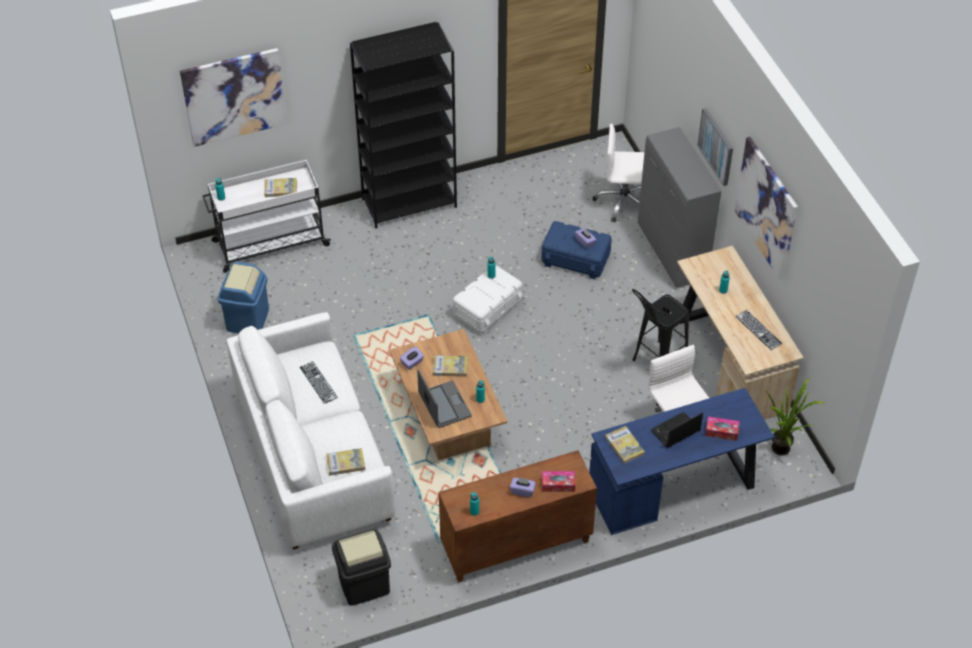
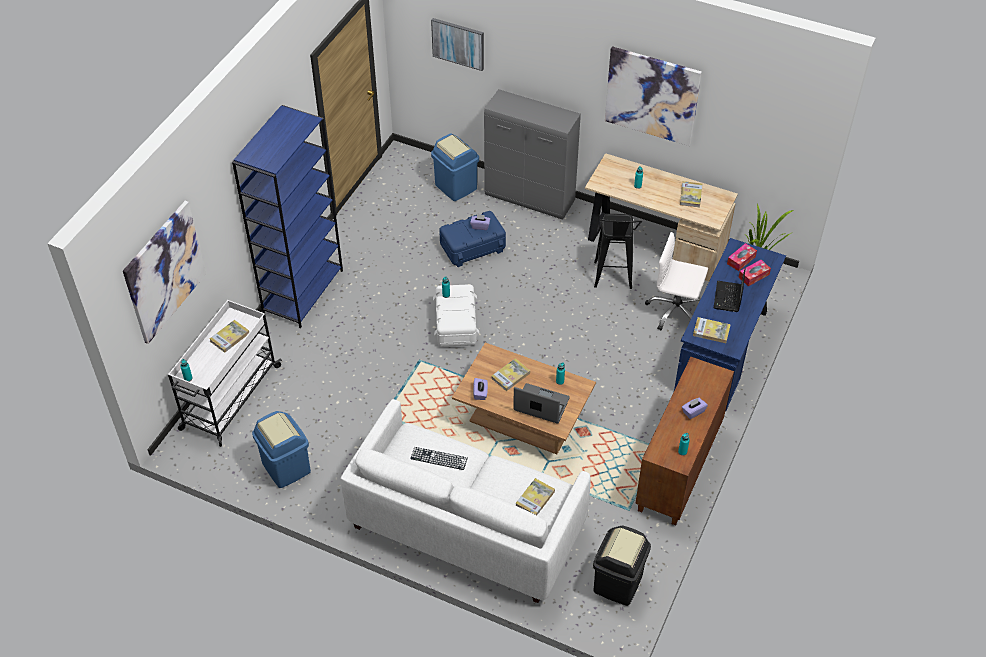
camera: 45 degrees left, 0 degrees up
black bookcase [350,22,457,229] -> blue bookcase [232,105,343,328]
tissue box [542,471,575,492] -> tissue box moved to [727,243,757,271]
white office chair [593,123,645,222] -> blue trash can [431,133,479,201]
picture [698,108,733,186] -> picture moved to [431,18,484,71]
keyboard [735,310,782,350] -> book [680,181,703,207]

